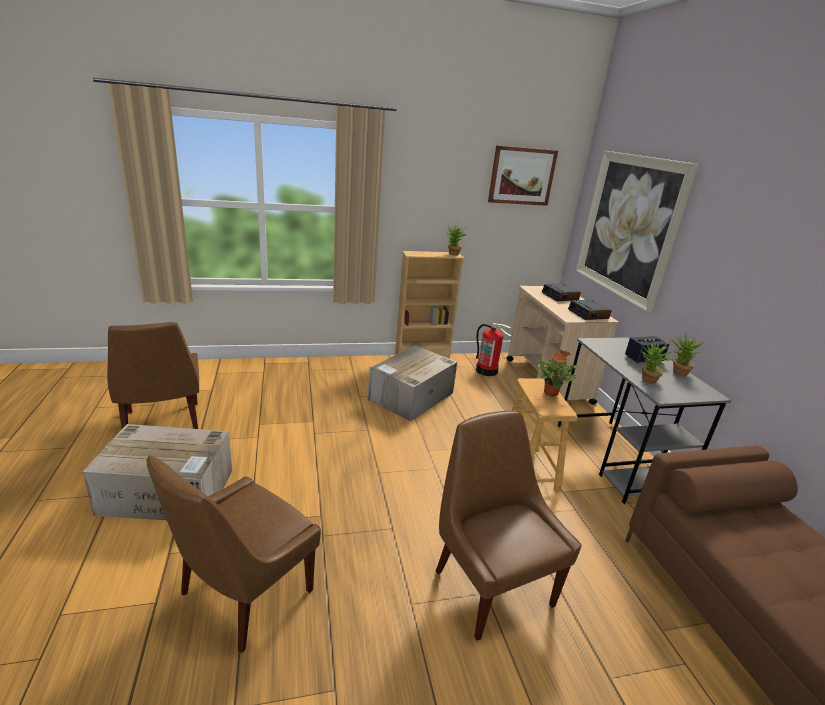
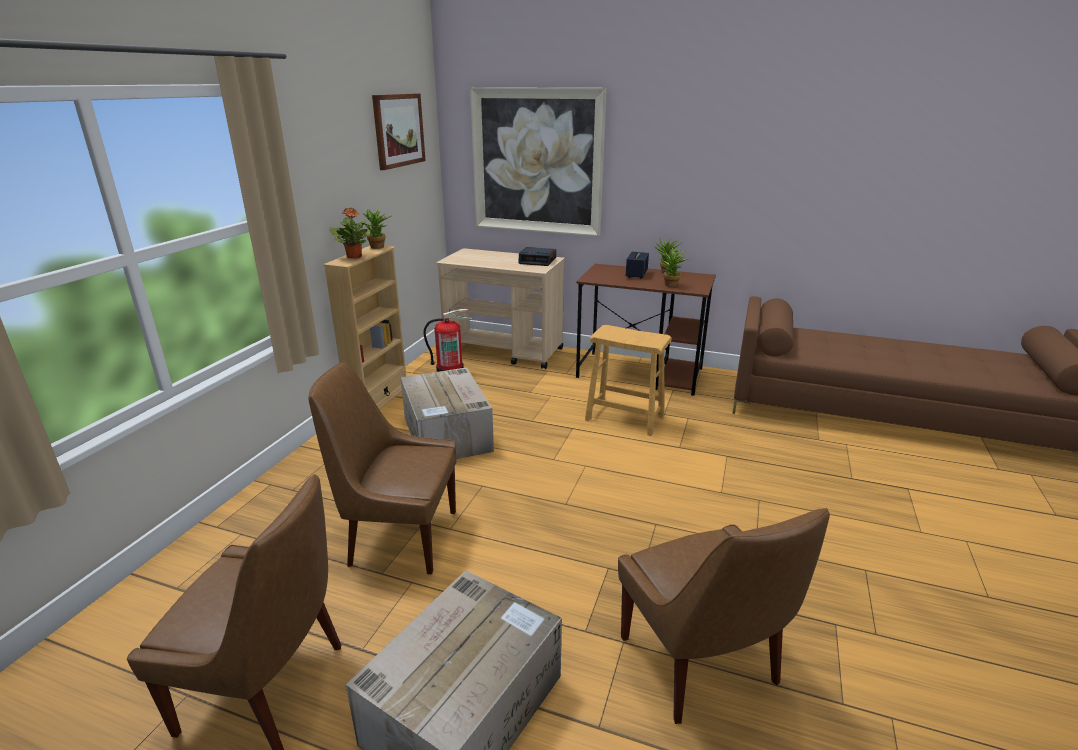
camera: 55 degrees left, 0 degrees up
brown chair [435,411,582,641] -> brown chair moved to [308,362,457,574]
potted plant [537,350,579,397] -> potted plant moved to [329,207,371,259]
alarm clock [542,283,581,301] -> none
grey desk [558,337,731,504] -> brown desk [576,264,716,396]

